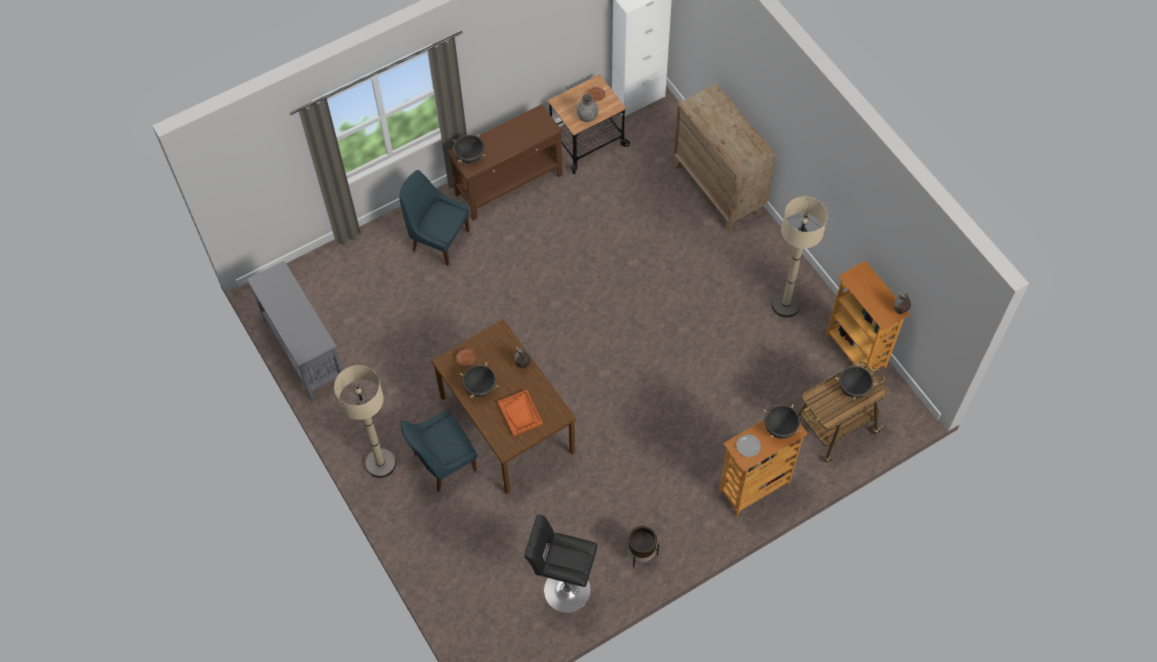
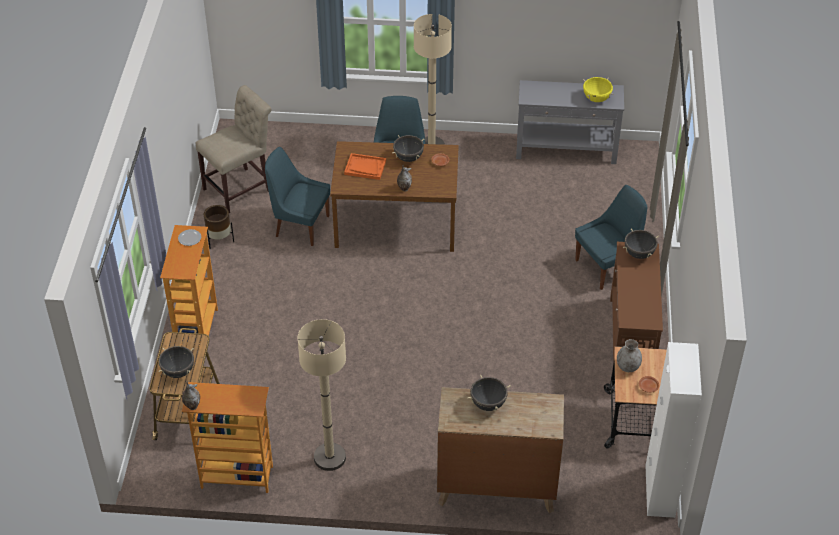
camera: 125 degrees right, 15 degrees down
black stool [524,514,598,613] -> beige chair [195,85,272,213]
black cooking pot [763,404,802,439] -> black cooking pot moved to [467,375,511,411]
none -> blue chair [265,147,330,246]
none -> yellow cooking pot [583,77,613,102]

